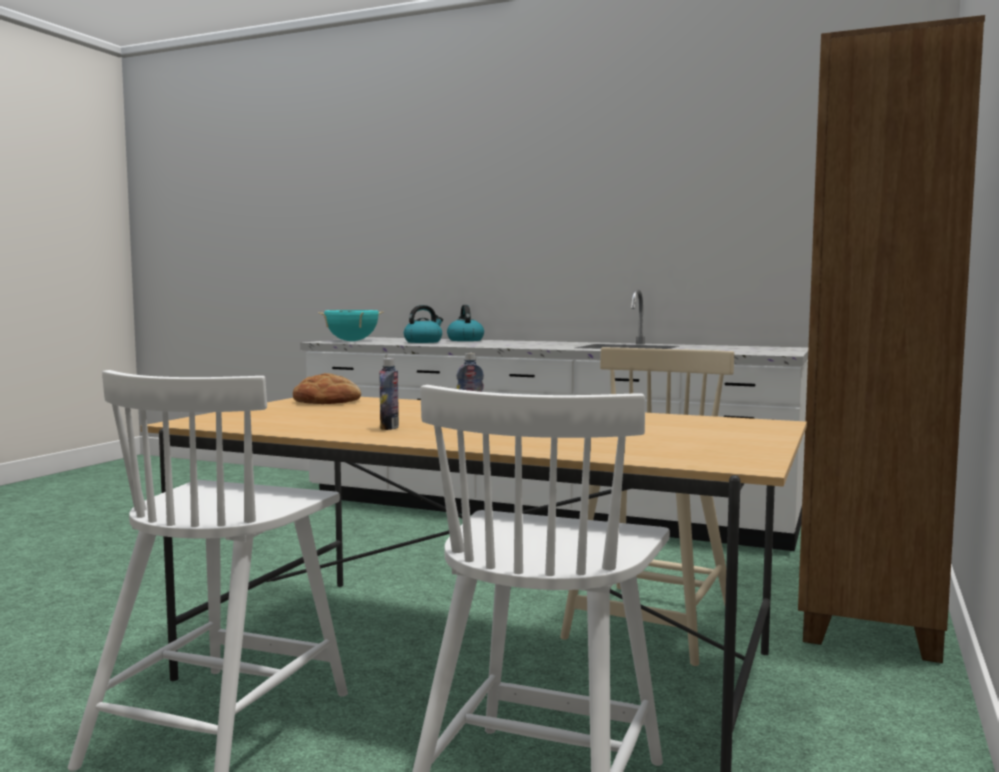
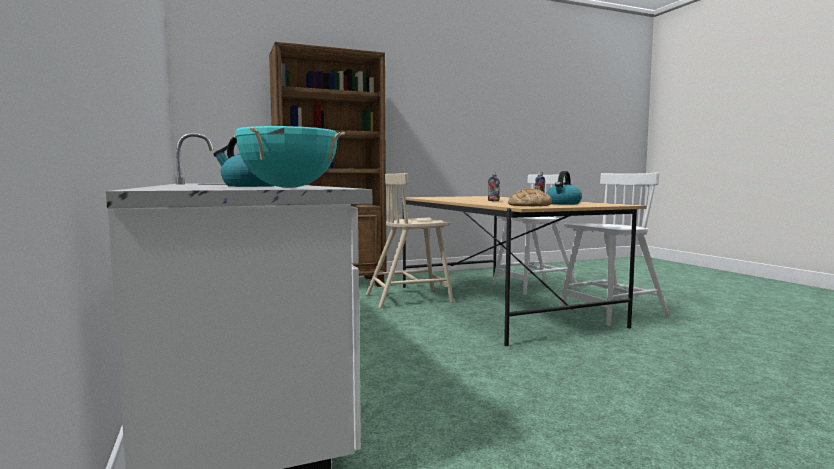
camera: 135 degrees left, 0 degrees up
kettle [447,305,484,341] -> kettle moved to [546,171,582,205]

